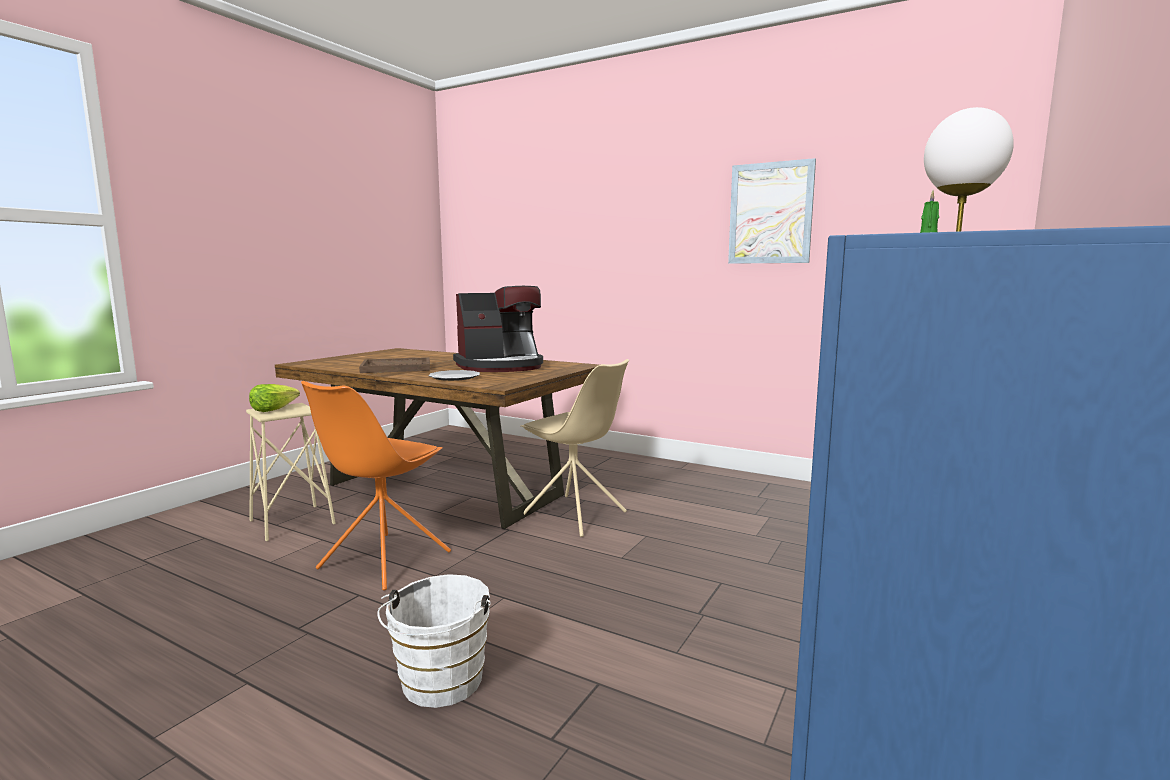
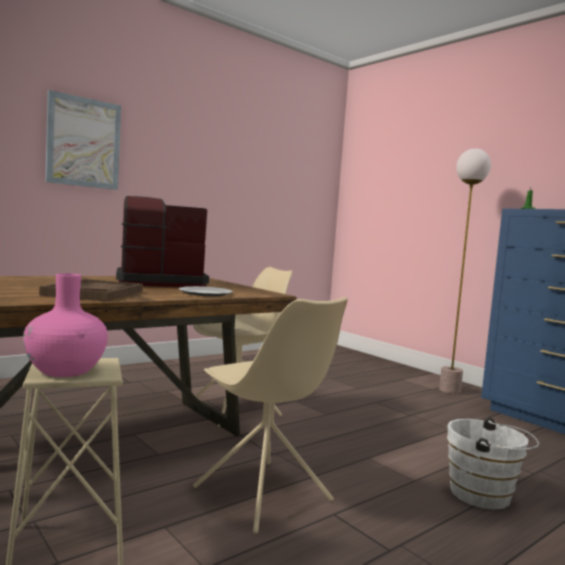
camera: 70 degrees left, 5 degrees down
lettuce [249,384,300,412] -> pink vase [23,273,108,377]
orange chair [301,381,451,591] -> beige chair [193,297,348,534]
coffee machine [453,286,543,372] -> coffee machine turned 105 degrees counterclockwise [116,196,209,287]
picture [728,158,816,264] -> picture moved to [45,90,121,190]

